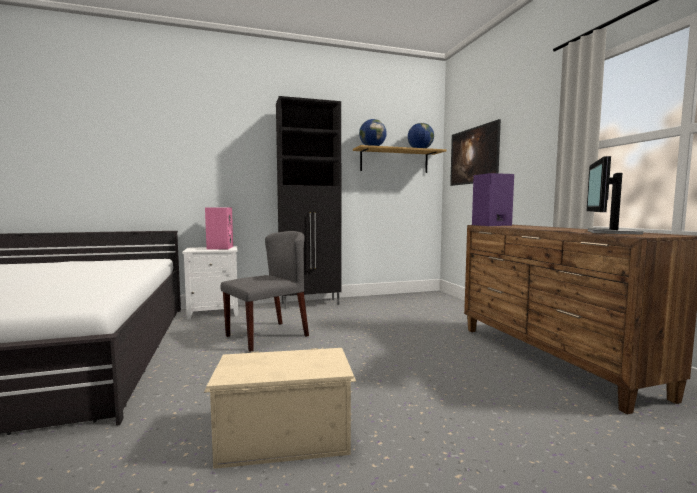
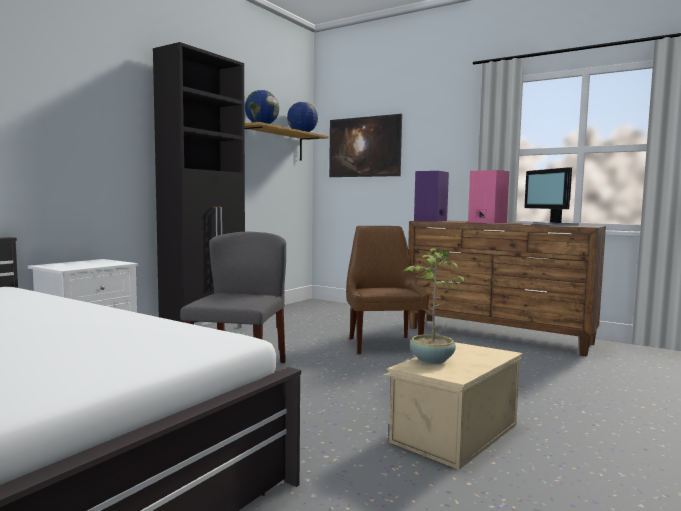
camera: 40 degrees left, 0 degrees up
pink speaker [205,207,233,250] -> pink speaker moved to [468,170,509,223]
none -> brown chair [346,226,429,354]
none -> potted plant [404,248,466,364]

